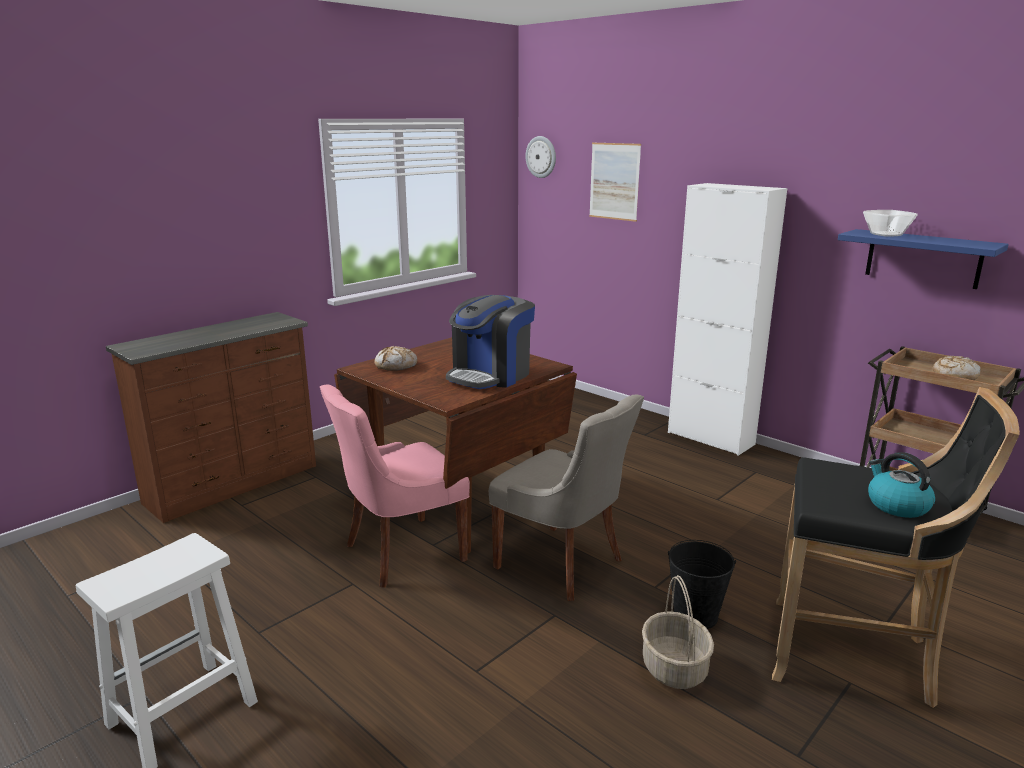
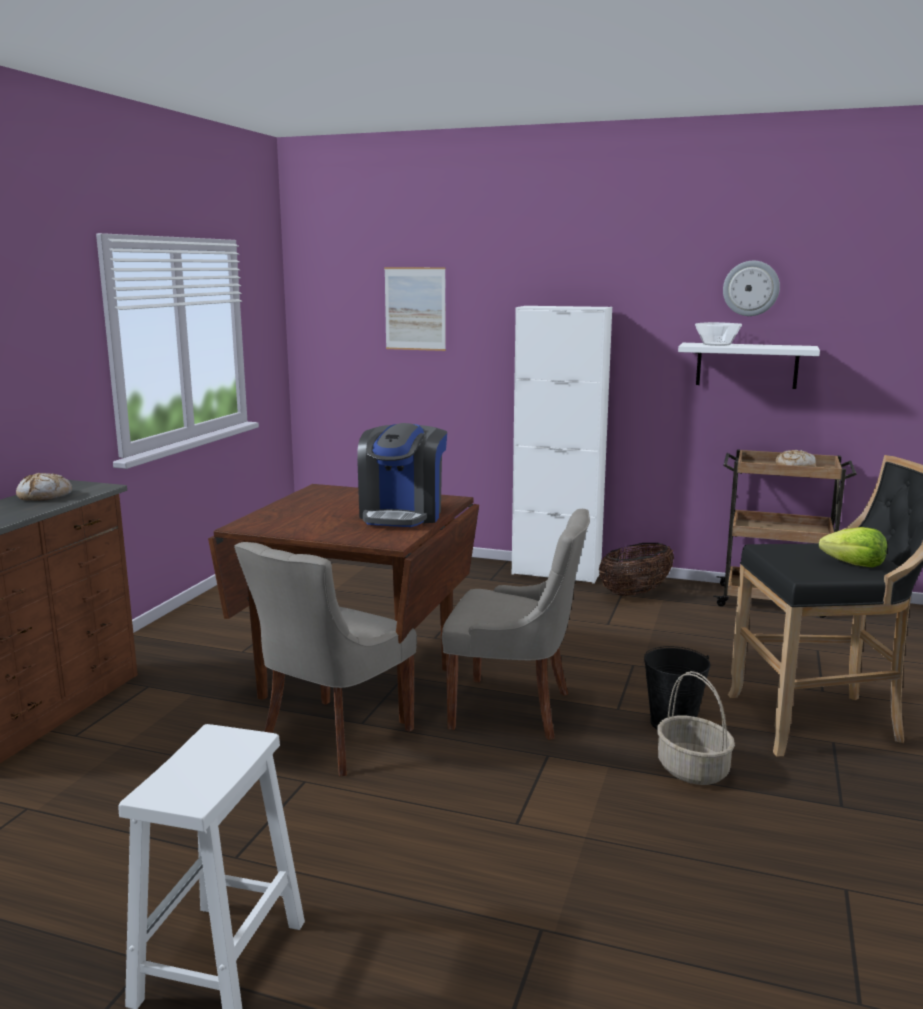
camera: 25 degrees left, 5 degrees down
pink chair [320,385,470,588] -> grey chair [234,542,417,776]
bread [375,346,417,371] -> bread moved to [16,473,72,501]
wall clock [525,136,556,178] -> wall clock moved to [723,261,780,316]
blue shelf [838,229,1009,289] -> white shelf [678,343,820,389]
kettle [868,452,935,518] -> lettuce [819,527,887,567]
none -> basket [599,543,674,596]

